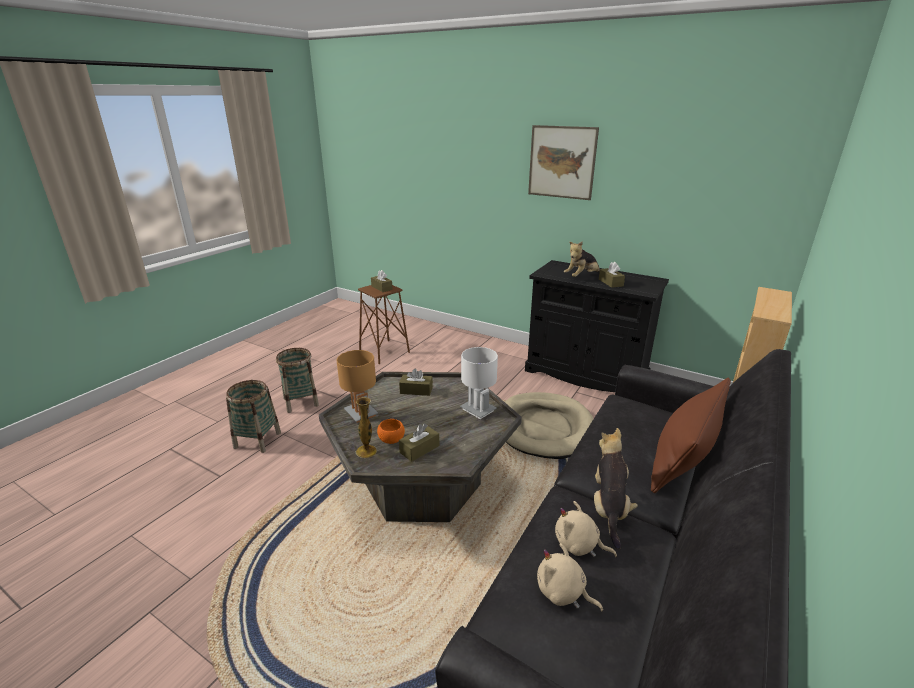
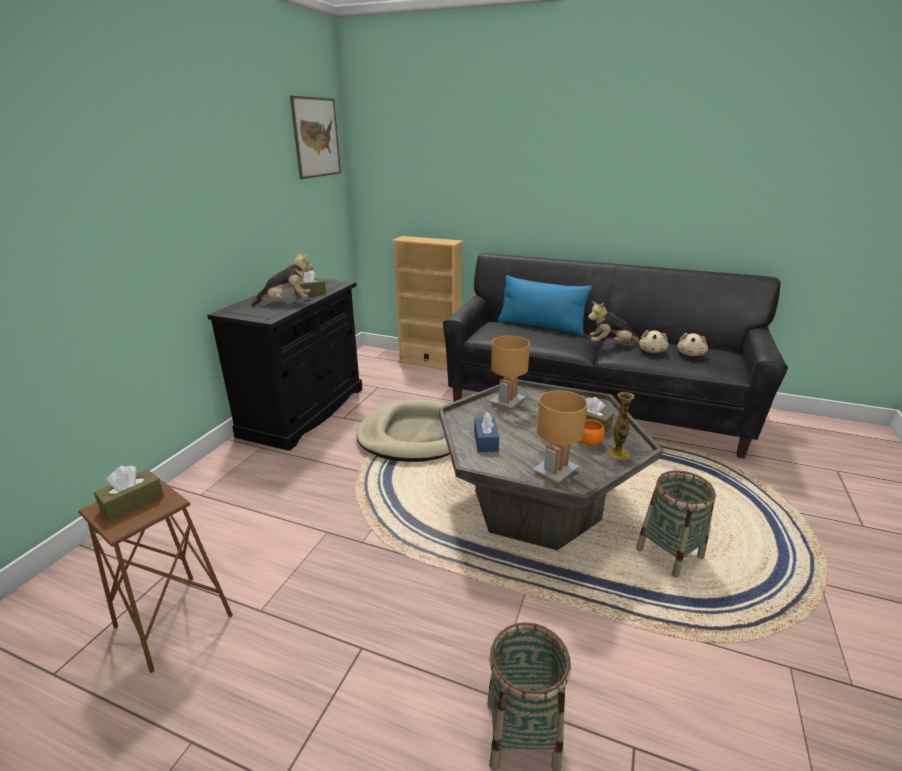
camera: 100 degrees left, 0 degrees up
basket [276,348,319,413] -> basket moved to [636,470,716,578]
brown tissue box [399,369,433,396] -> blue tissue box [474,412,499,452]
white table lamp [460,347,498,419] -> brown table lamp [490,336,530,410]
picture [528,125,599,200] -> picture moved to [290,96,341,179]
plush toy [564,241,600,277] -> plush toy turned 60 degrees counterclockwise [251,251,314,306]
brown pillow [651,378,731,494] -> blue pillow [498,275,592,335]

